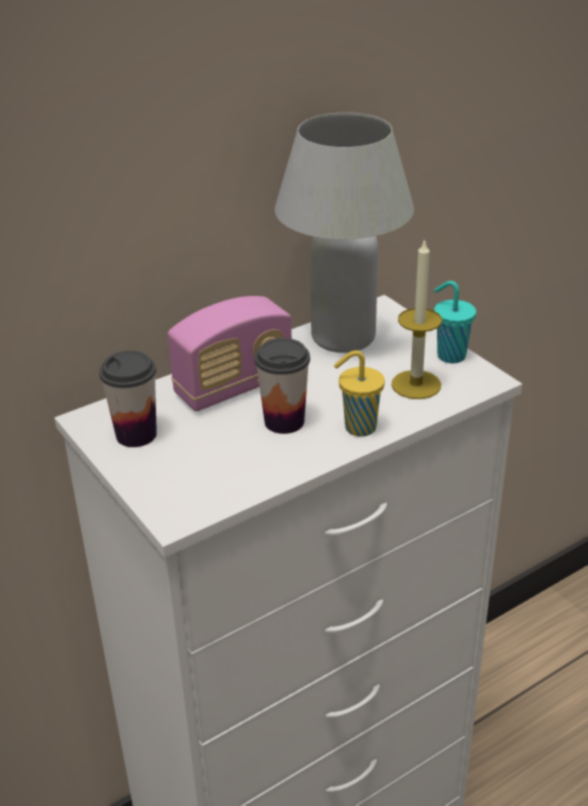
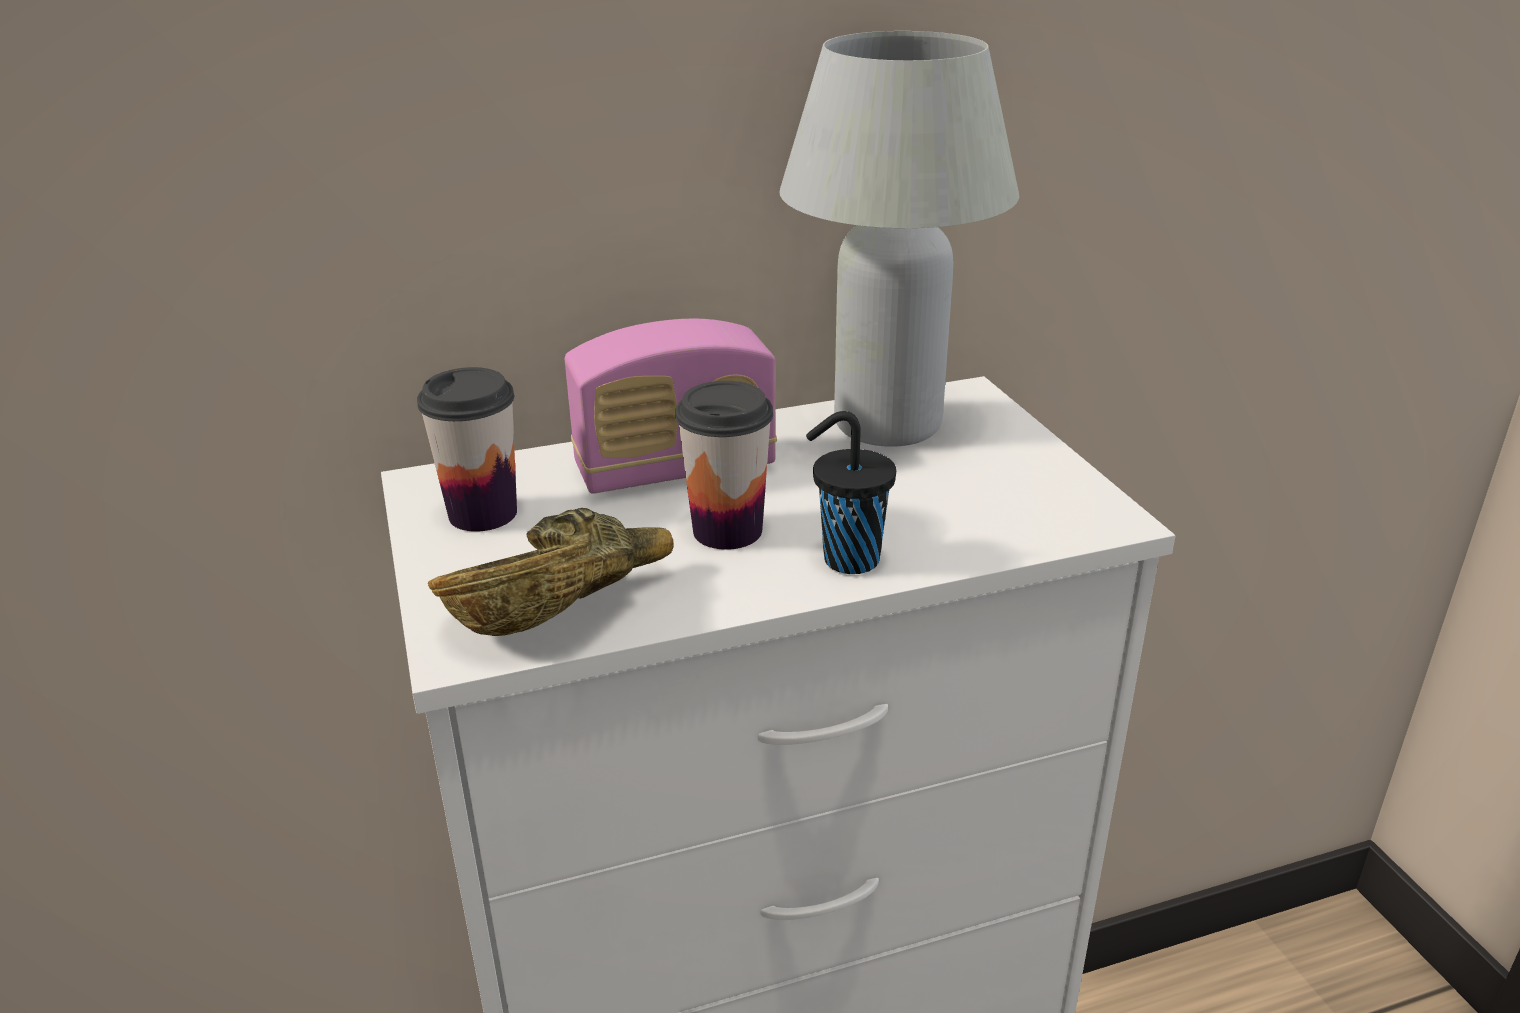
camera: 15 degrees right, 5 degrees down
yellow cup [334,350,385,437] -> black cup [806,411,896,574]
candle [391,238,442,399] -> none
turquoise cup [434,281,476,363] -> none
none -> brown bowl [428,508,674,636]

